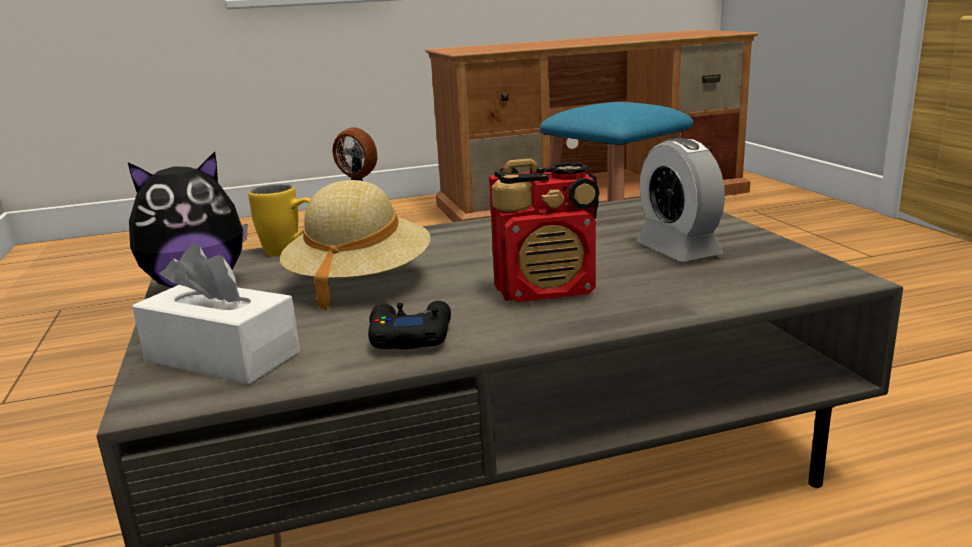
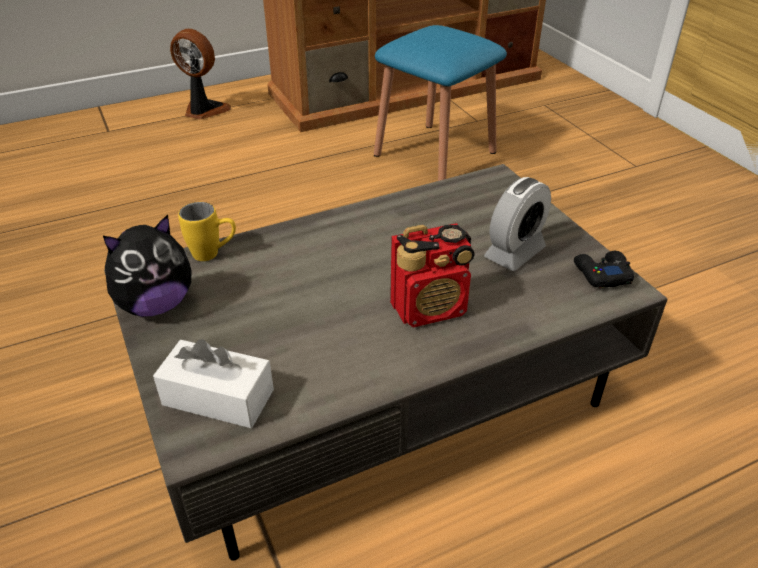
camera: 10 degrees left, 20 degrees up
beige hat [280,180,430,311] -> none
black game controller [368,301,451,349] -> black game controller moved to [574,251,634,288]
alarm clock [636,138,725,262] -> alarm clock turned 105 degrees counterclockwise [484,177,551,271]

